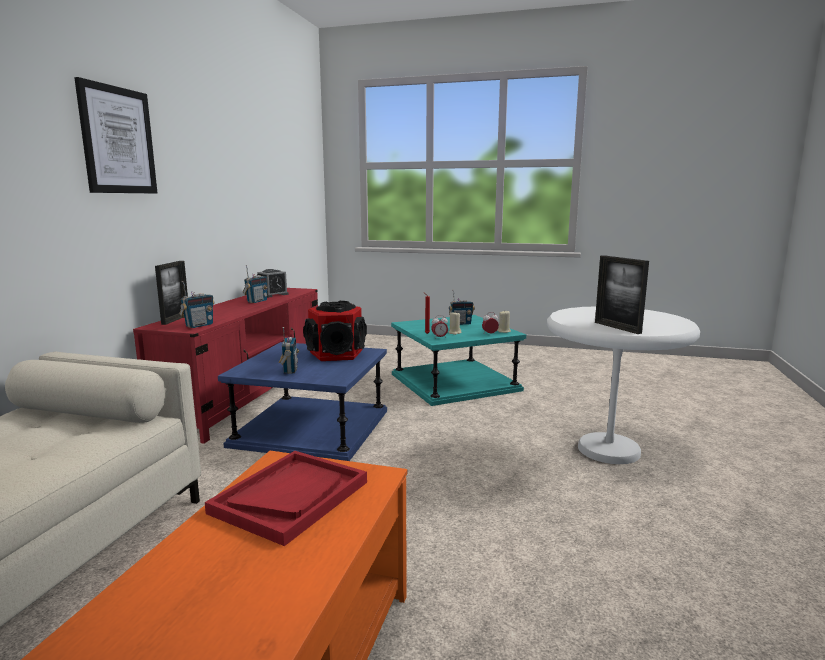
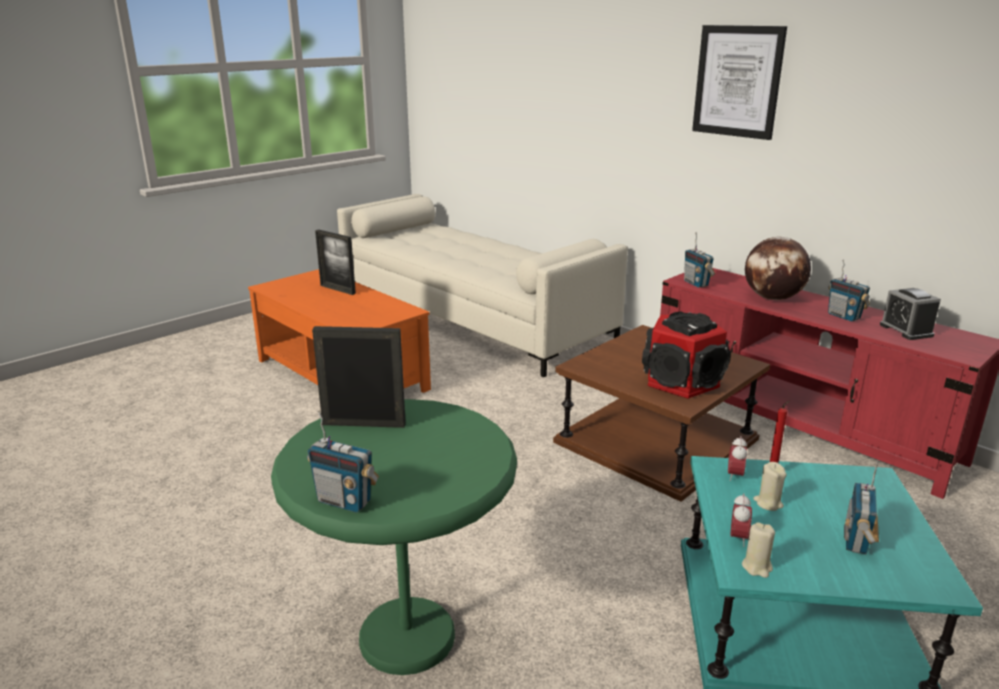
camera: 120 degrees right, 10 degrees up
picture frame [155,261,188,325] -> picture frame moved to [315,230,356,295]
red tray [205,451,367,546] -> none
blue side table [218,342,387,461] -> brown side table [553,325,770,502]
radio [279,327,299,374] -> radio moved to [307,410,379,513]
white side table [547,306,700,464] -> green side table [271,399,517,675]
none -> globe [745,237,811,300]

